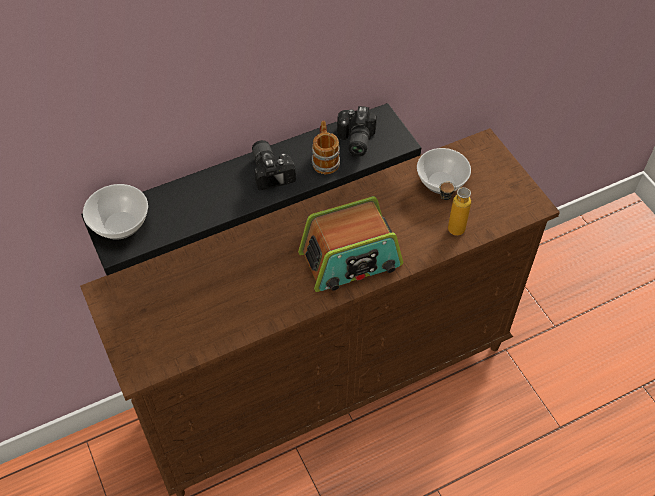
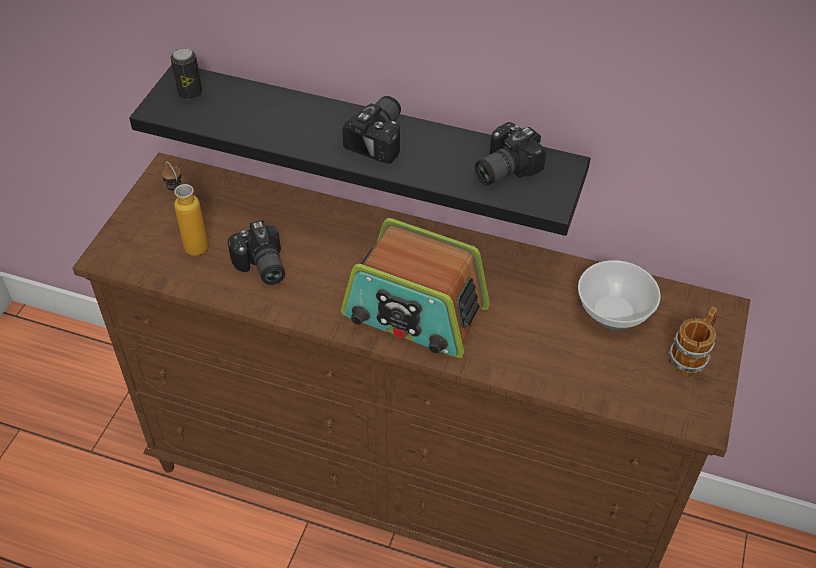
camera: 45 degrees right, 5 degrees down
bowl [83,184,148,239] -> can [171,48,202,100]
mug [312,121,340,174] -> mug moved to [668,306,718,375]
bottle [439,182,471,236] -> bottle moved to [162,161,208,256]
none -> camera [227,220,285,285]

